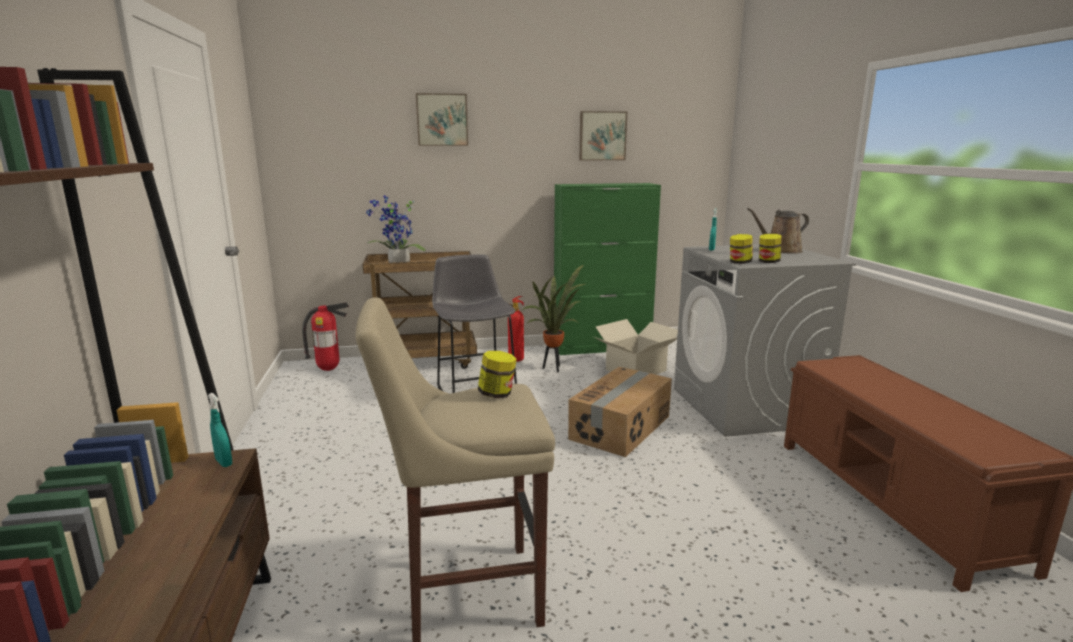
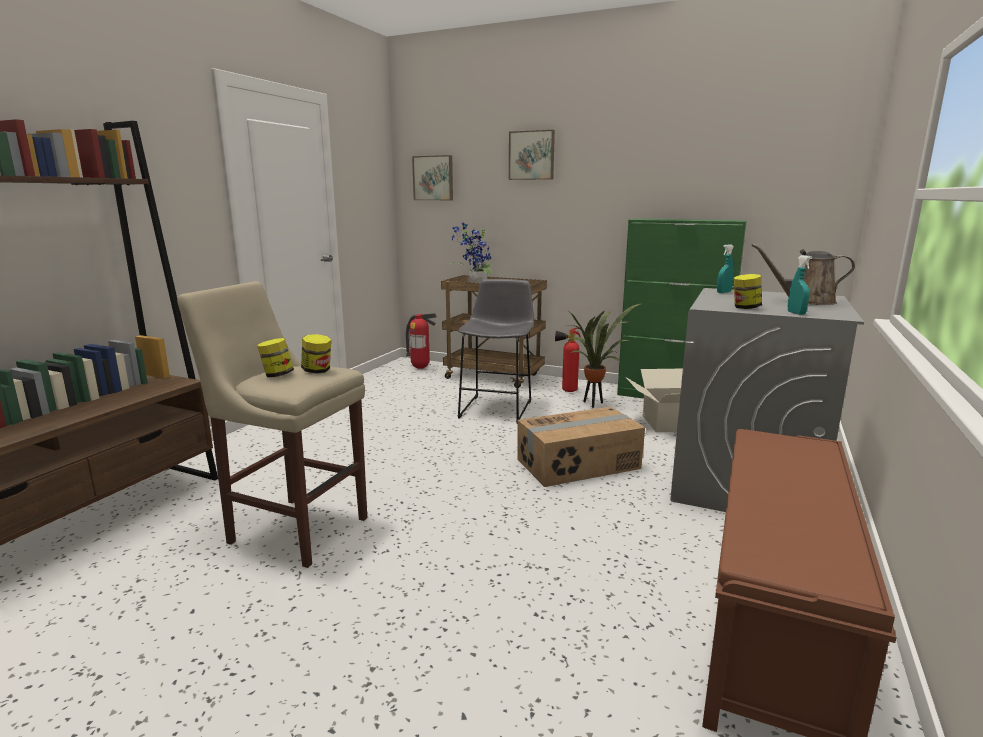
camera: 35 degrees right, 0 degrees up
turquoise spray bottle [208,393,232,467] -> turquoise spray bottle moved to [788,255,812,315]
picture [579,111,627,160] -> picture moved to [412,155,453,200]
jar [730,234,753,264] -> jar moved to [257,338,294,377]

